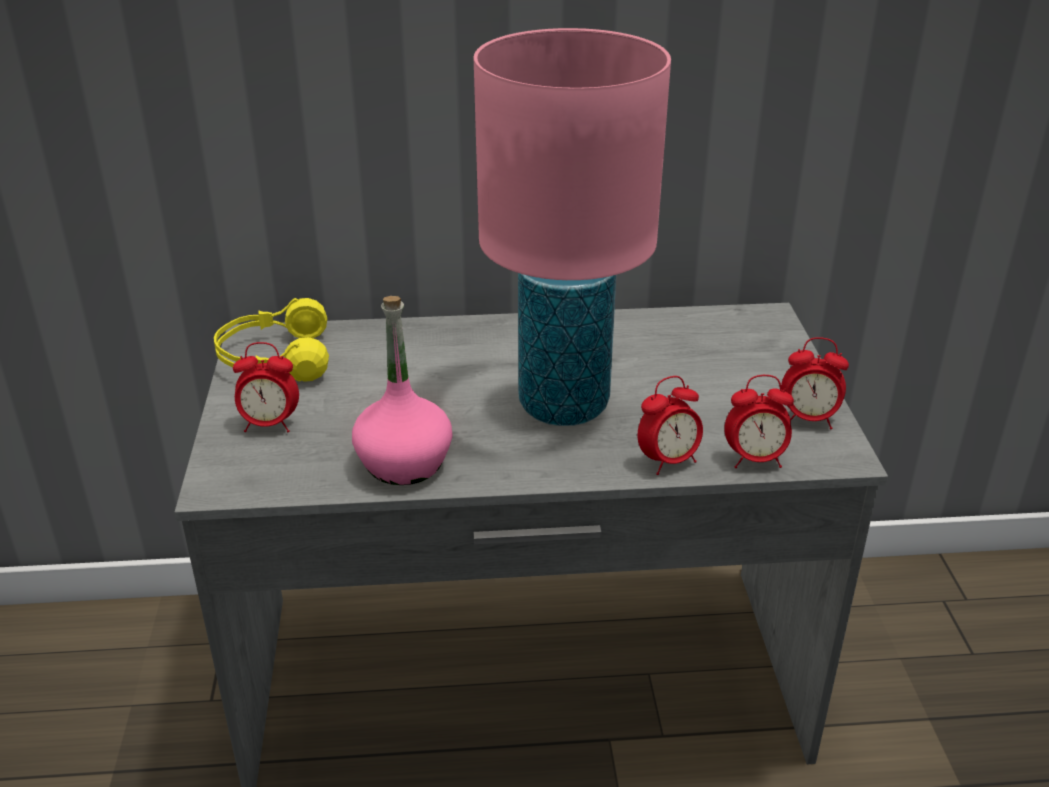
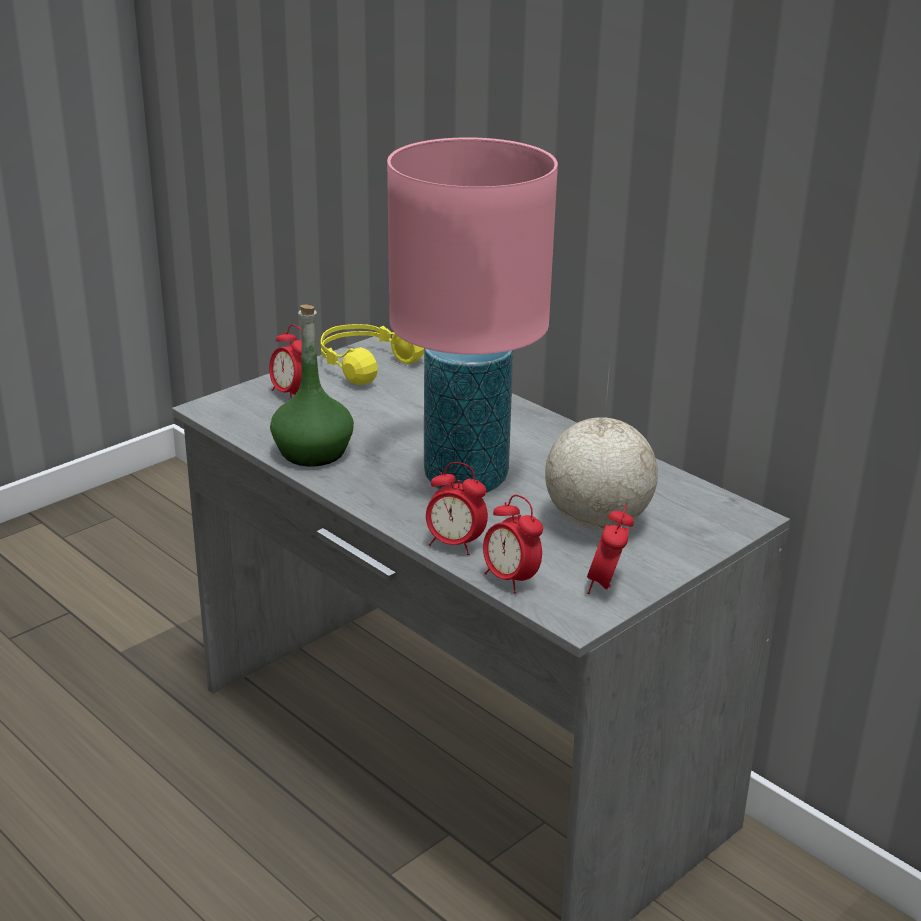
camera: 50 degrees right, 5 degrees down
pink bottle [352,296,453,485] -> green bottle [270,305,354,466]
alarm clock [781,337,849,429] -> alarm clock turned 45 degrees clockwise [587,505,634,594]
none -> globe [545,364,658,530]

